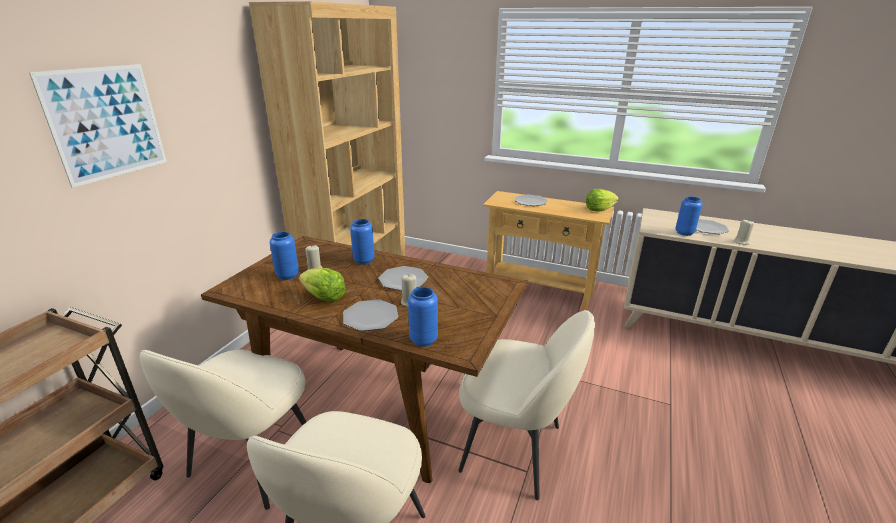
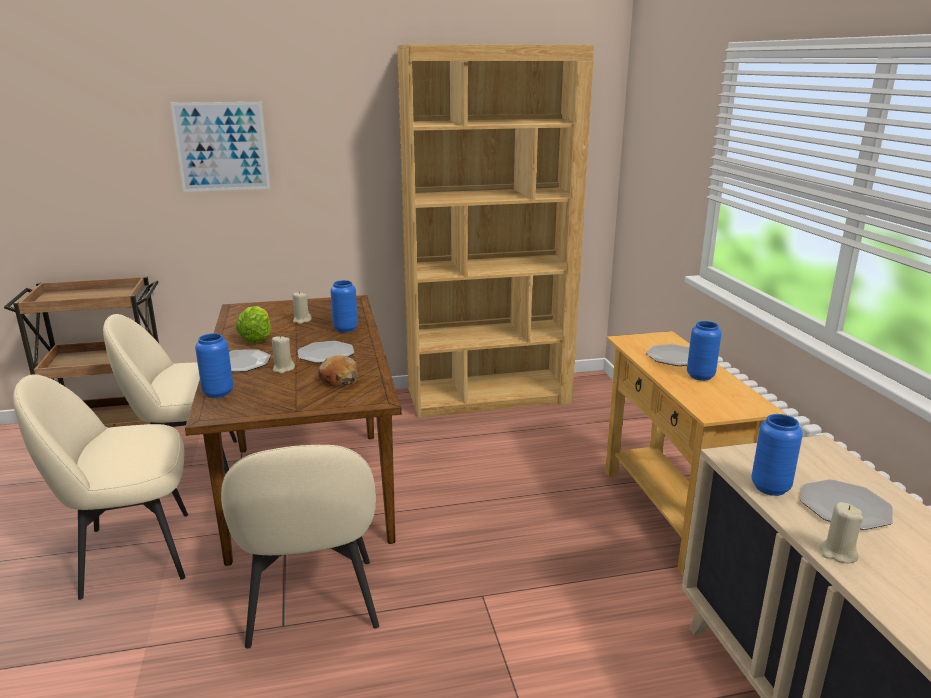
camera: 55 degrees right, 5 degrees down
blue vase [270,232,299,280] -> blue vase moved to [687,321,722,381]
lettuce [586,189,619,211] -> none
none -> bread [318,355,359,387]

